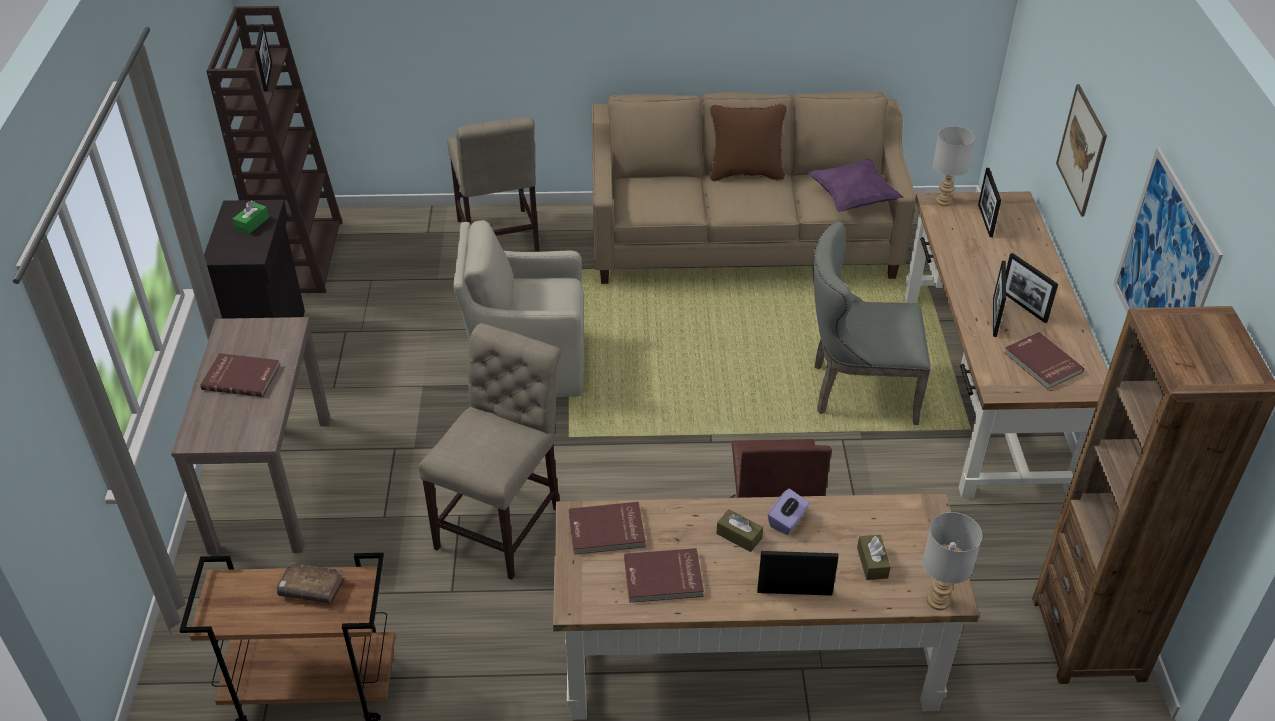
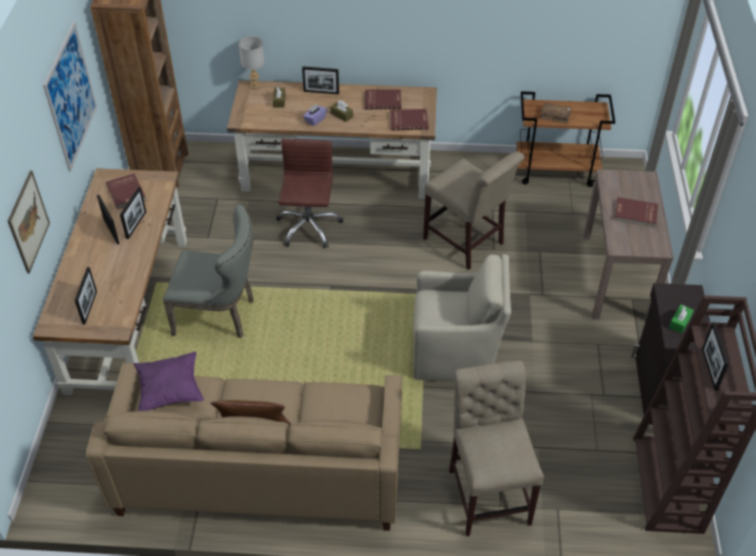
camera: 175 degrees left, 5 degrees up
beige chair [418,323,561,580] -> beige chair turned 75 degrees counterclockwise [423,151,524,270]
grey table lamp [933,126,975,206] -> none

